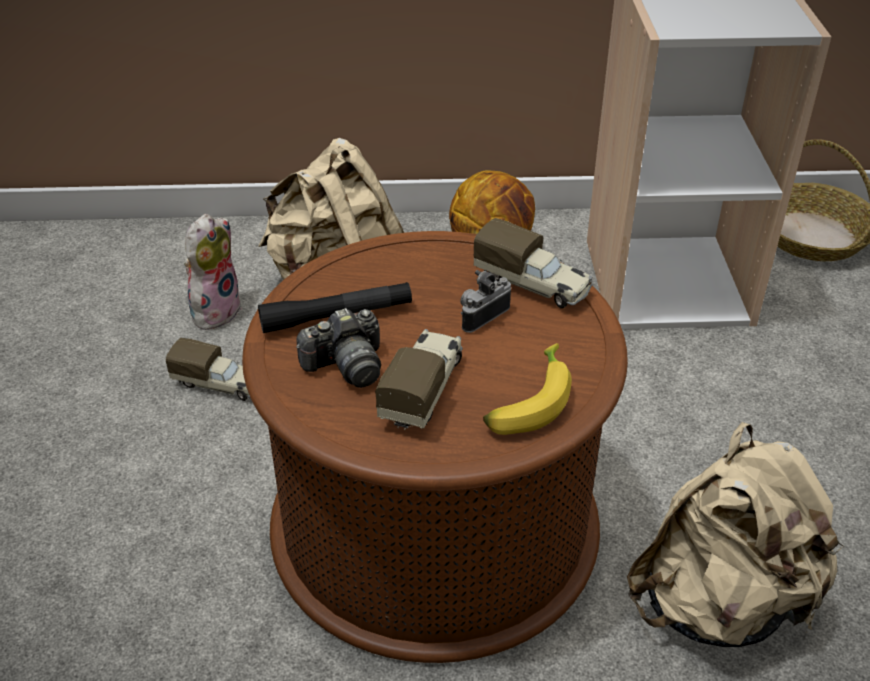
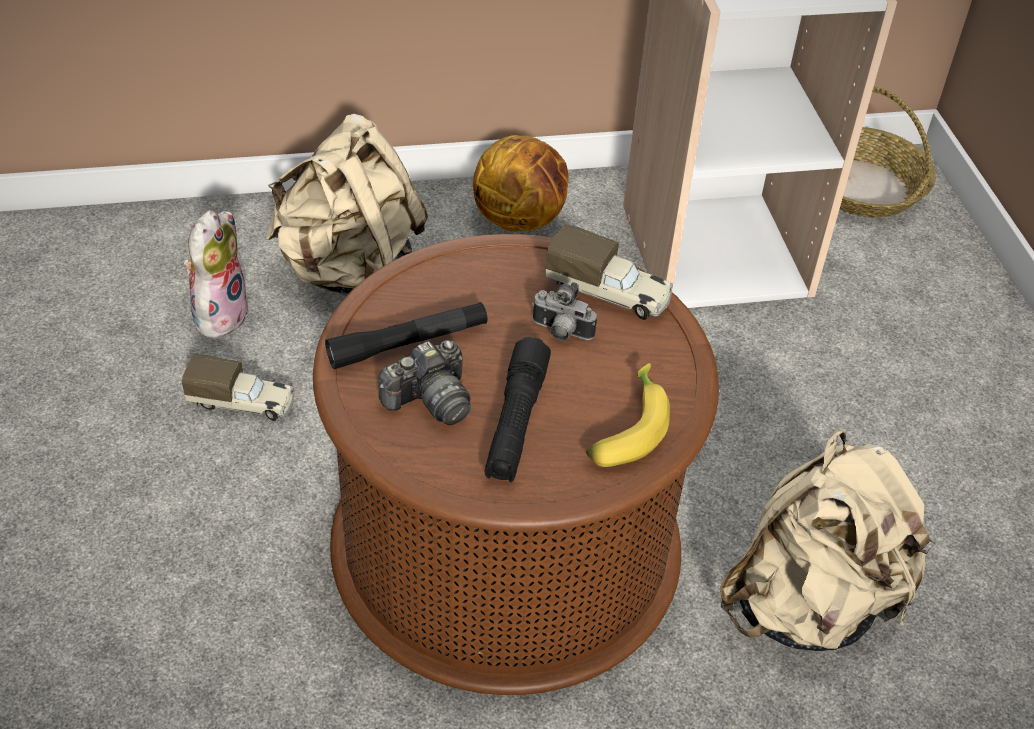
camera: 10 degrees left, 5 degrees up
toy truck [375,329,463,430] -> black flashlight [484,337,551,483]
camera [460,270,511,333] -> camera turned 105 degrees counterclockwise [532,282,597,340]

